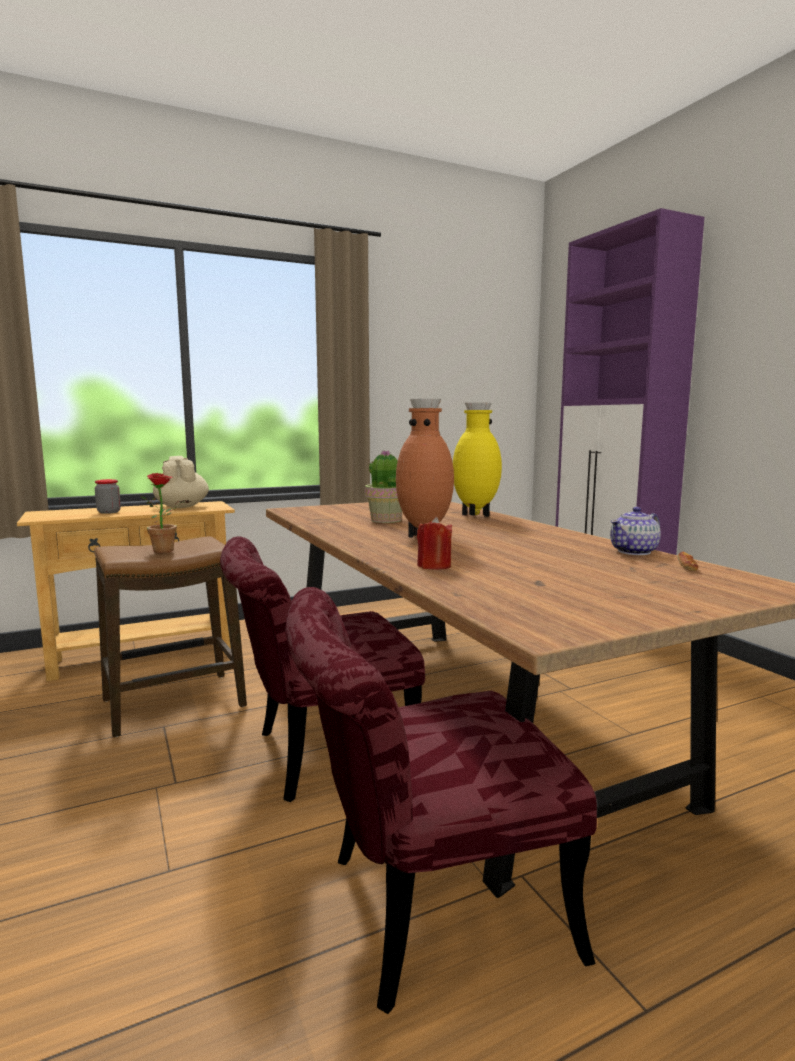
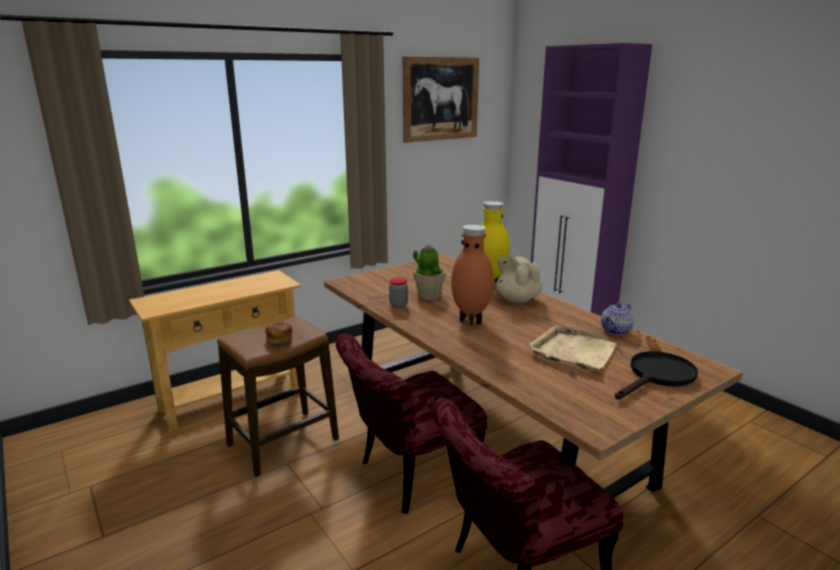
camera: 10 degrees left, 10 degrees up
jar [95,479,121,514] -> jar moved to [389,277,408,308]
potted plant [141,473,185,553] -> bread [265,322,292,344]
beige teapot [153,456,209,508] -> beige teapot moved to [496,255,542,303]
red candle [417,517,452,570] -> none
none -> picture [403,57,479,143]
none -> beige tray [529,324,617,371]
none -> black frying pan [615,351,698,399]

